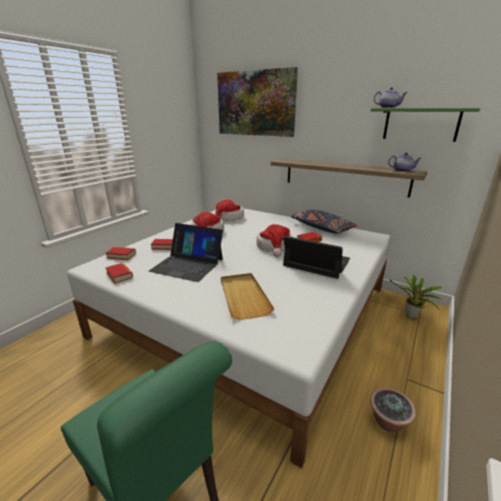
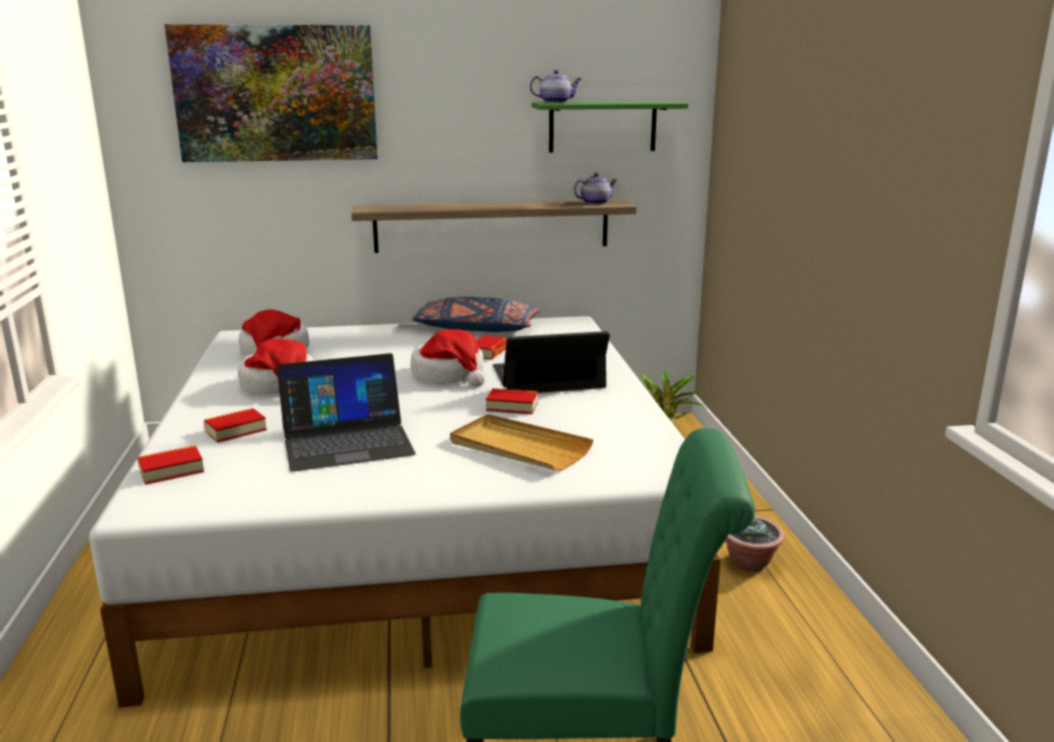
camera: 40 degrees left, 5 degrees down
book [105,263,133,284] -> book moved to [486,388,538,414]

